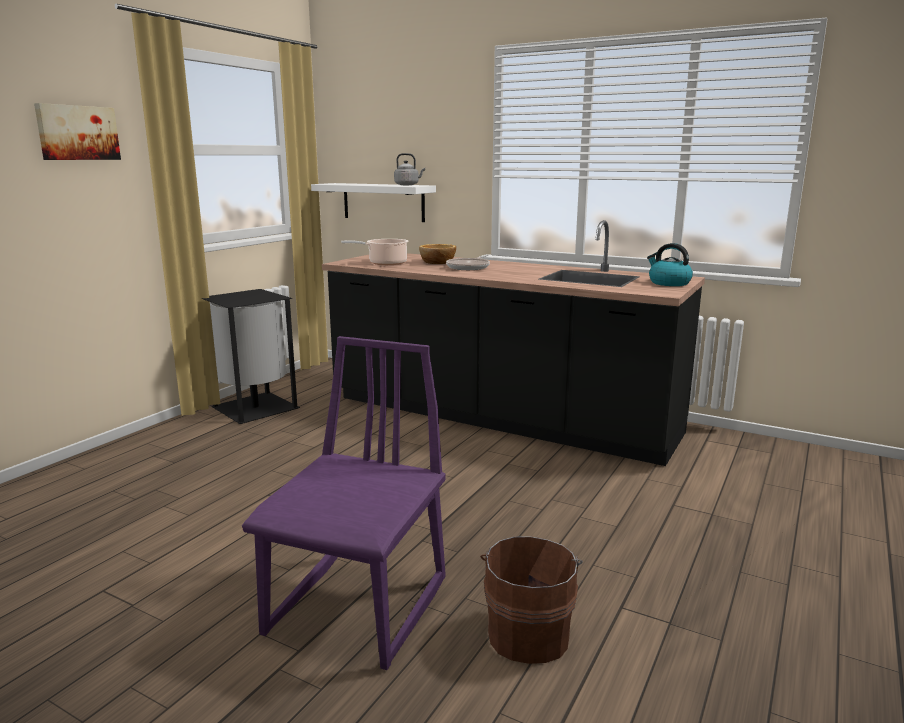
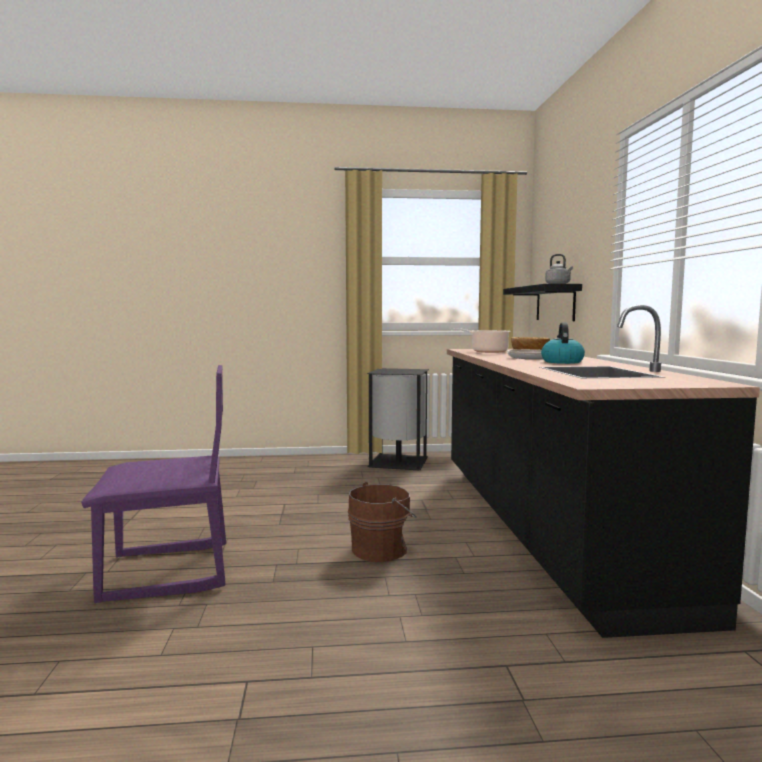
camera: 55 degrees right, 10 degrees down
picture [34,103,121,160] -> none
white shelf [311,183,436,222] -> black shelf [503,284,582,321]
brown bucket [480,536,583,664] -> brown bucket moved to [348,482,417,562]
kettle [647,243,693,286] -> kettle moved to [541,322,585,364]

